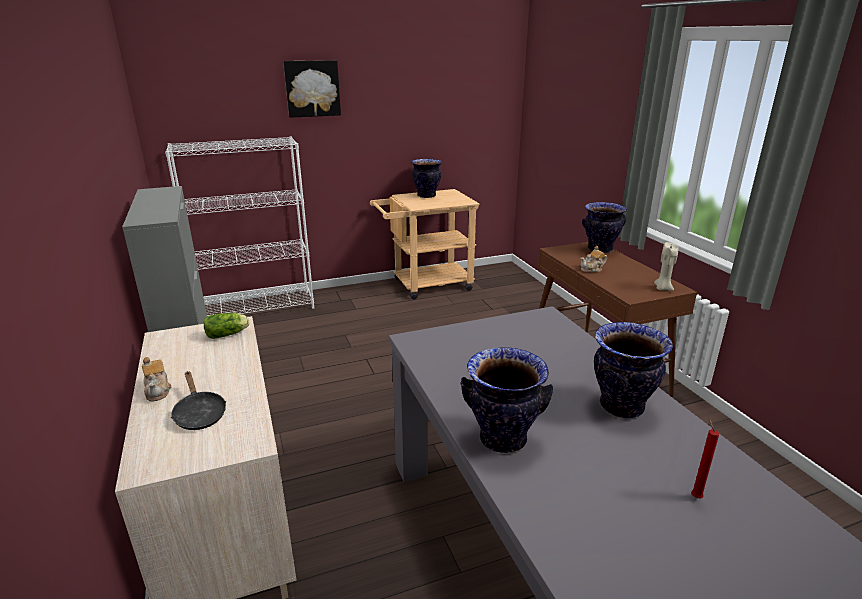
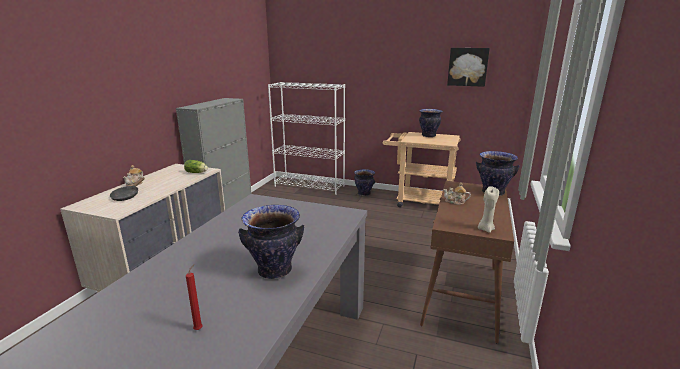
camera: 40 degrees right, 5 degrees down
picture [283,60,341,118] -> picture moved to [447,48,490,87]
vase [461,347,553,453] -> vase moved to [354,169,375,196]

